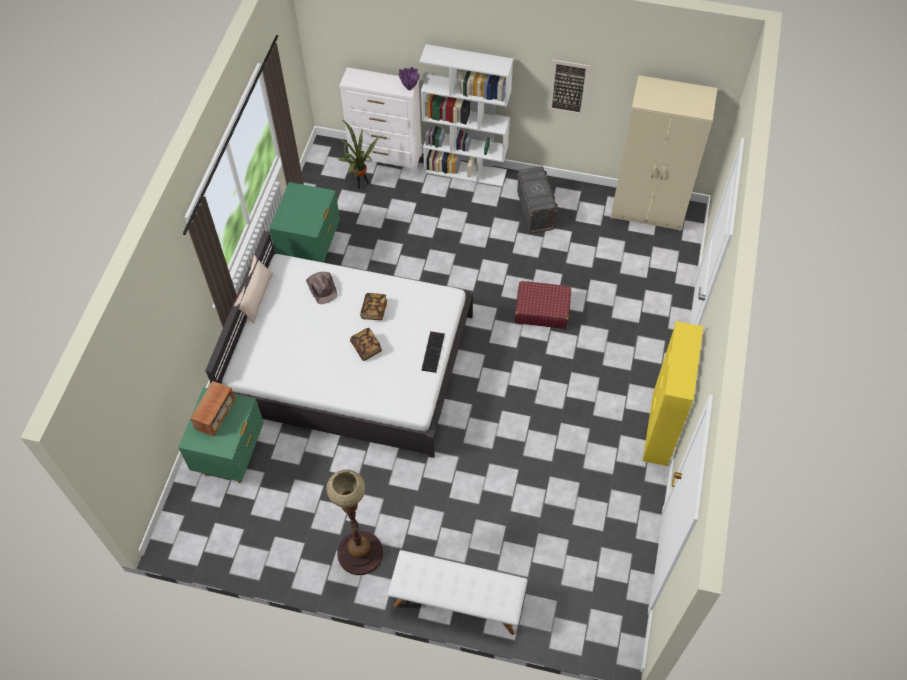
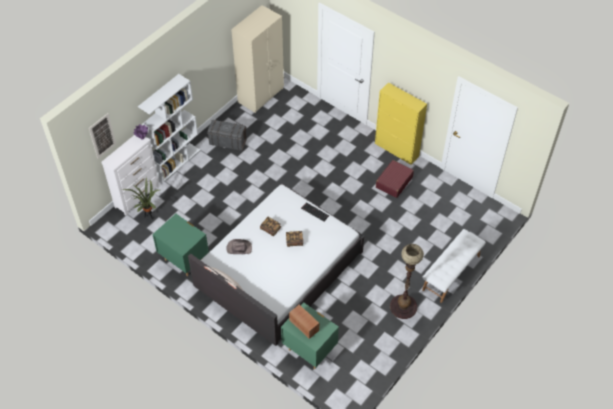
camera: 65 degrees left, 5 degrees down
red suitcase [515,281,571,329] -> red suitcase moved to [376,160,414,198]
picture [547,59,591,116] -> picture moved to [89,113,116,159]

